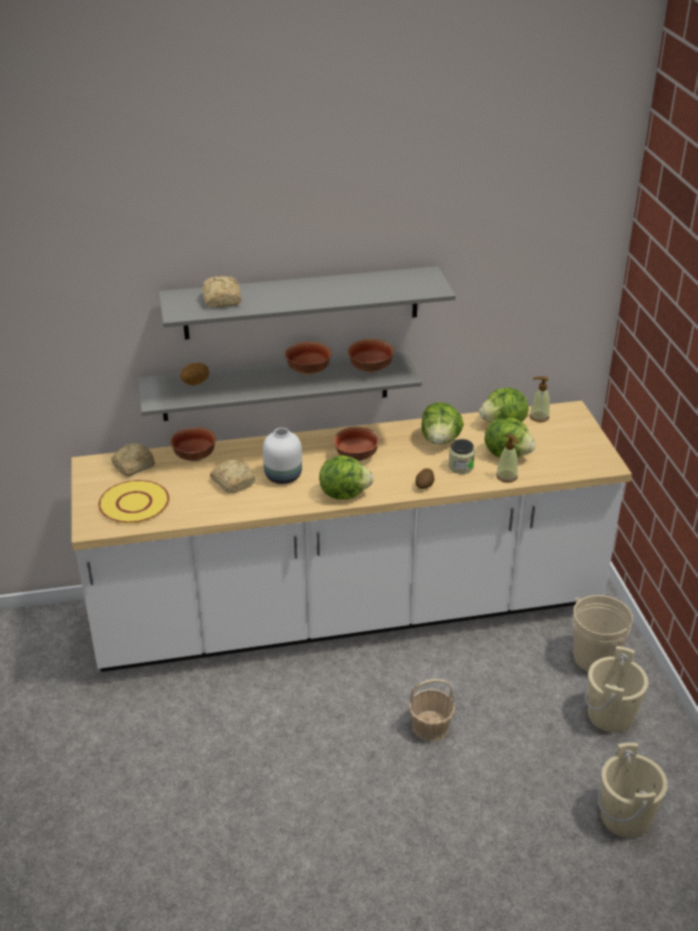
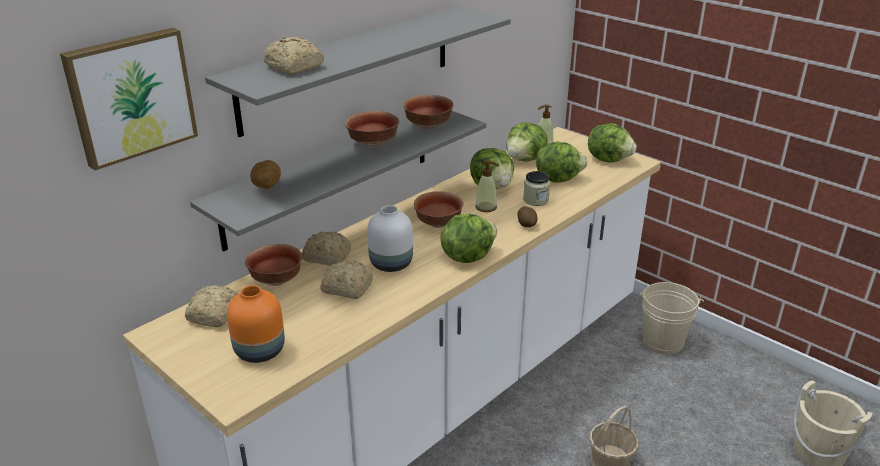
camera: 35 degrees left, 5 degrees down
yellow plate [98,480,169,524] -> orange vase [227,285,285,363]
soap dispenser [496,434,519,482] -> soap dispenser moved to [475,160,499,212]
beige bucket [585,646,648,733] -> none
none -> picture [60,28,198,170]
none -> bread [302,231,351,266]
none -> lettuce [588,123,637,163]

